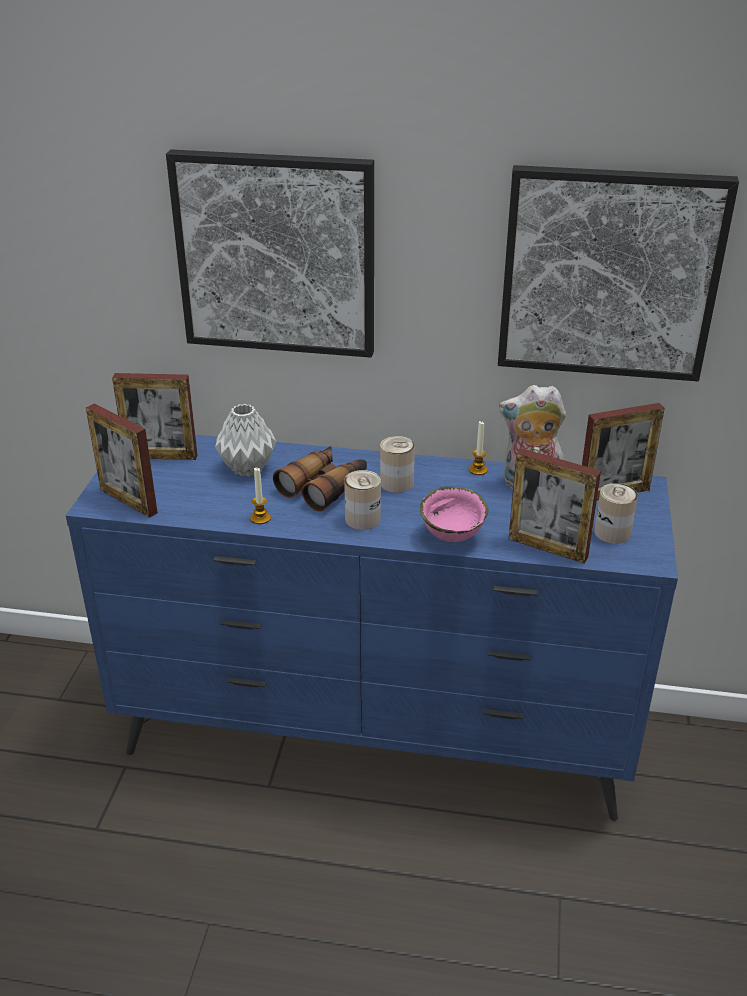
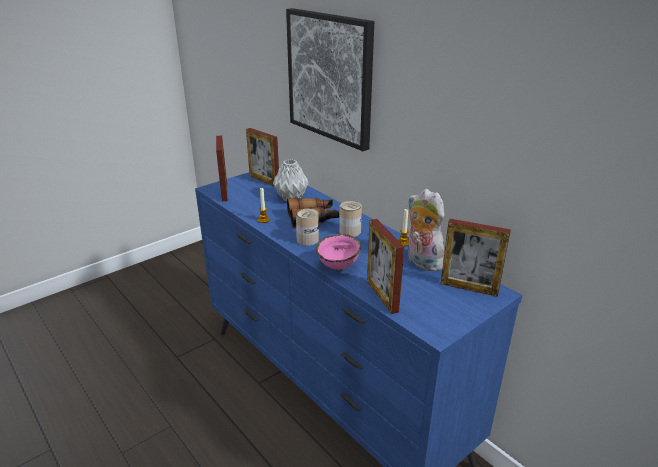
camera: 40 degrees right, 5 degrees down
picture [498,165,739,381] -> none
can [594,483,638,544] -> none

